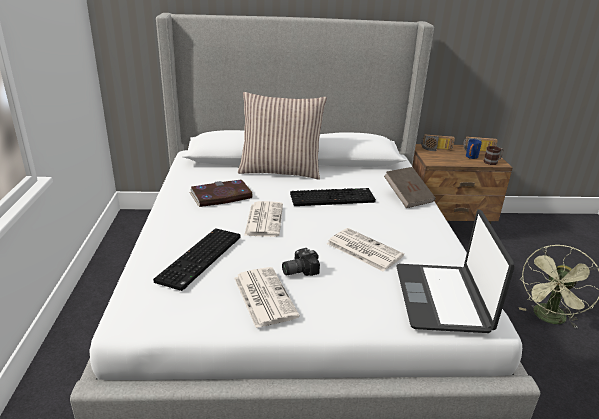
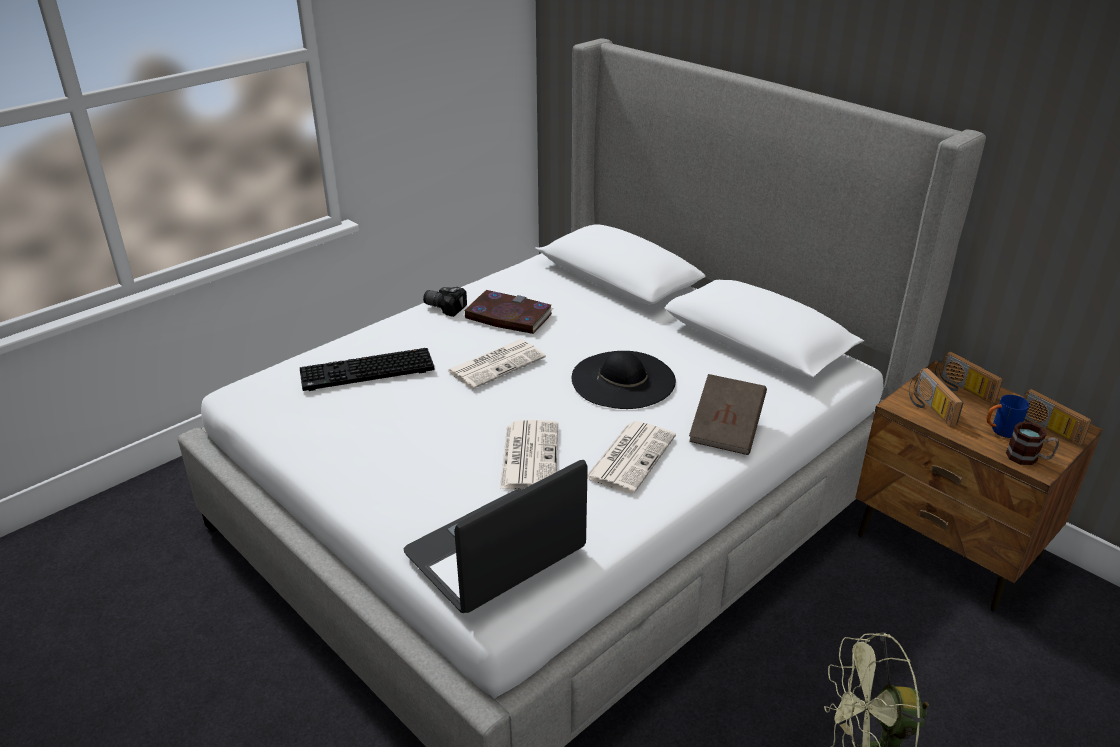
camera: 50 degrees right, 5 degrees up
newspaper [234,267,300,328] -> newspaper moved to [587,421,676,494]
pillow [238,92,327,180] -> none
camera [282,248,320,276] -> camera moved to [423,287,467,317]
keyboard [290,188,376,206] -> black hat [572,351,676,409]
none -> radio [909,368,964,426]

